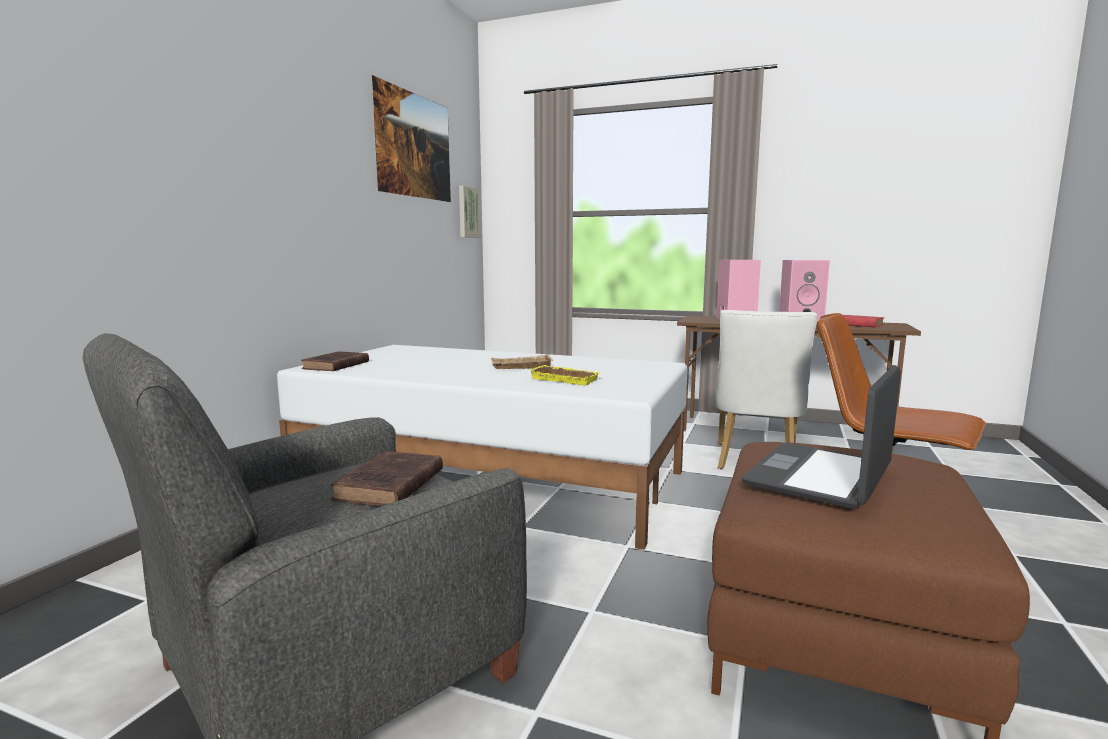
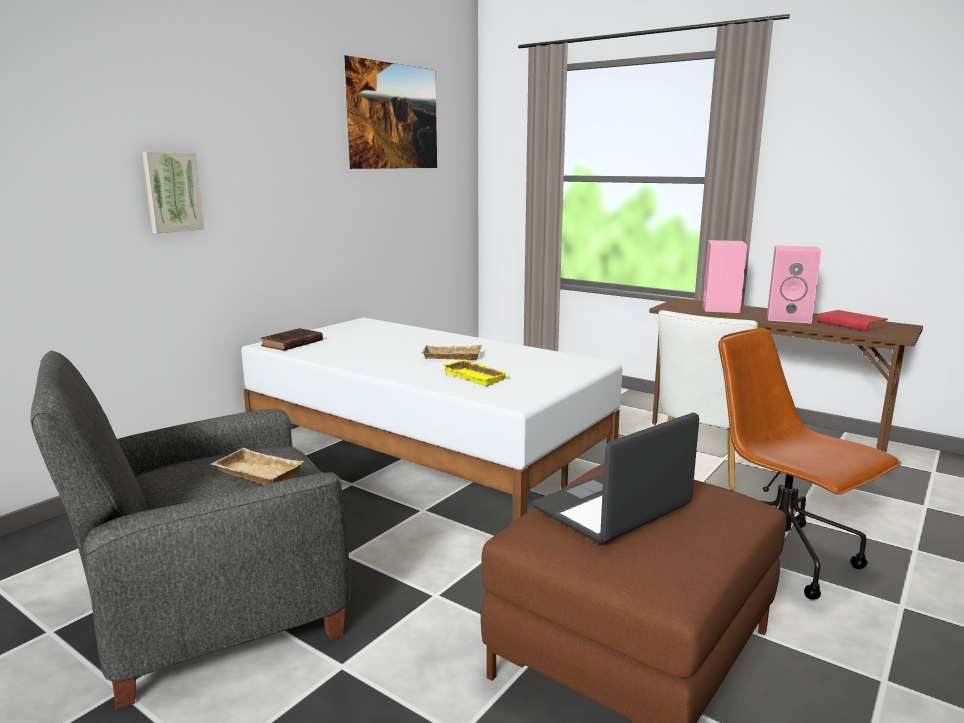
camera: 15 degrees right, 5 degrees up
brown book [331,451,443,506] -> beige tray [211,448,304,485]
picture [459,185,480,238] -> picture moved to [142,152,204,233]

